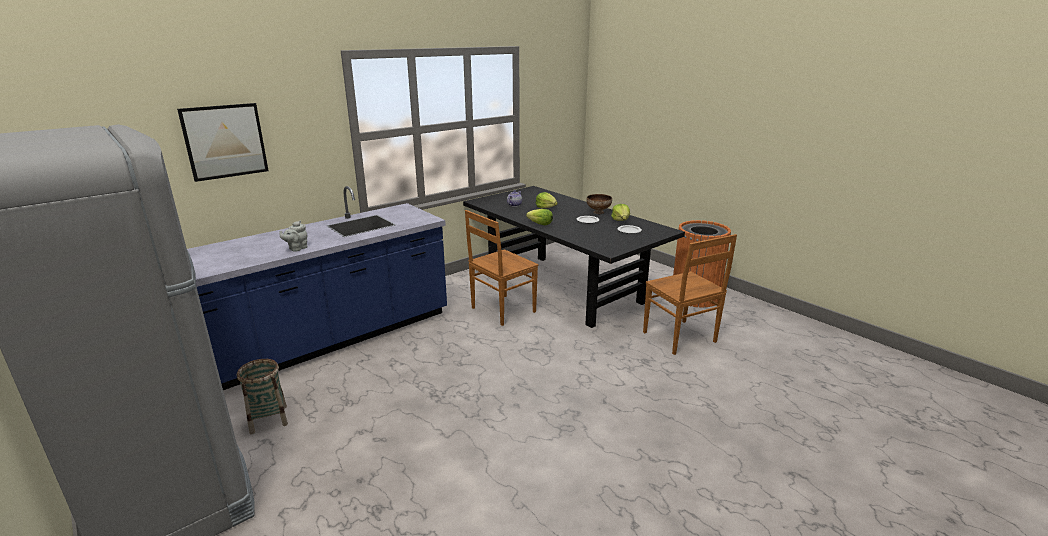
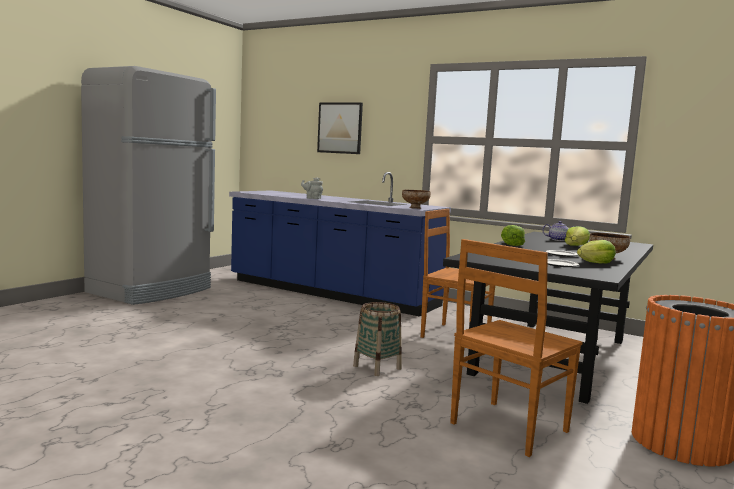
camera: 70 degrees right, 15 degrees down
basket [237,359,288,434] -> basket moved to [353,302,402,376]
none -> bowl [402,190,431,209]

